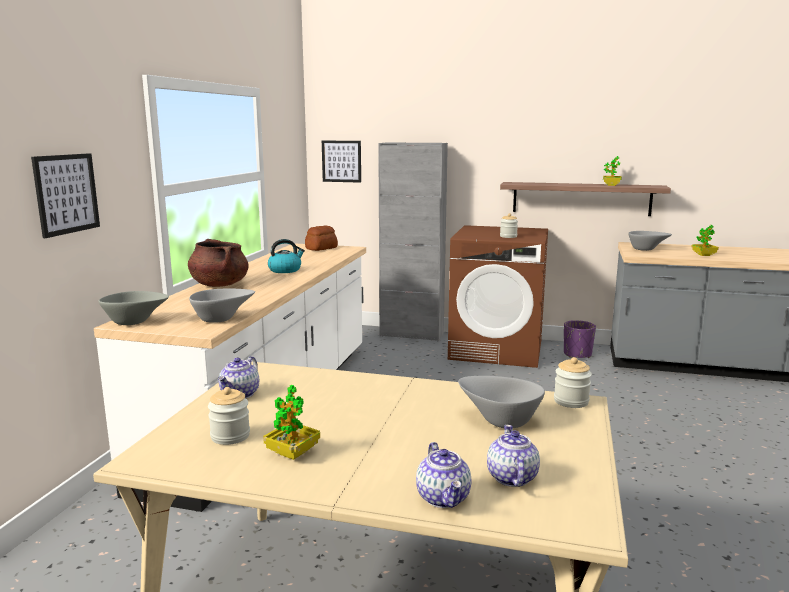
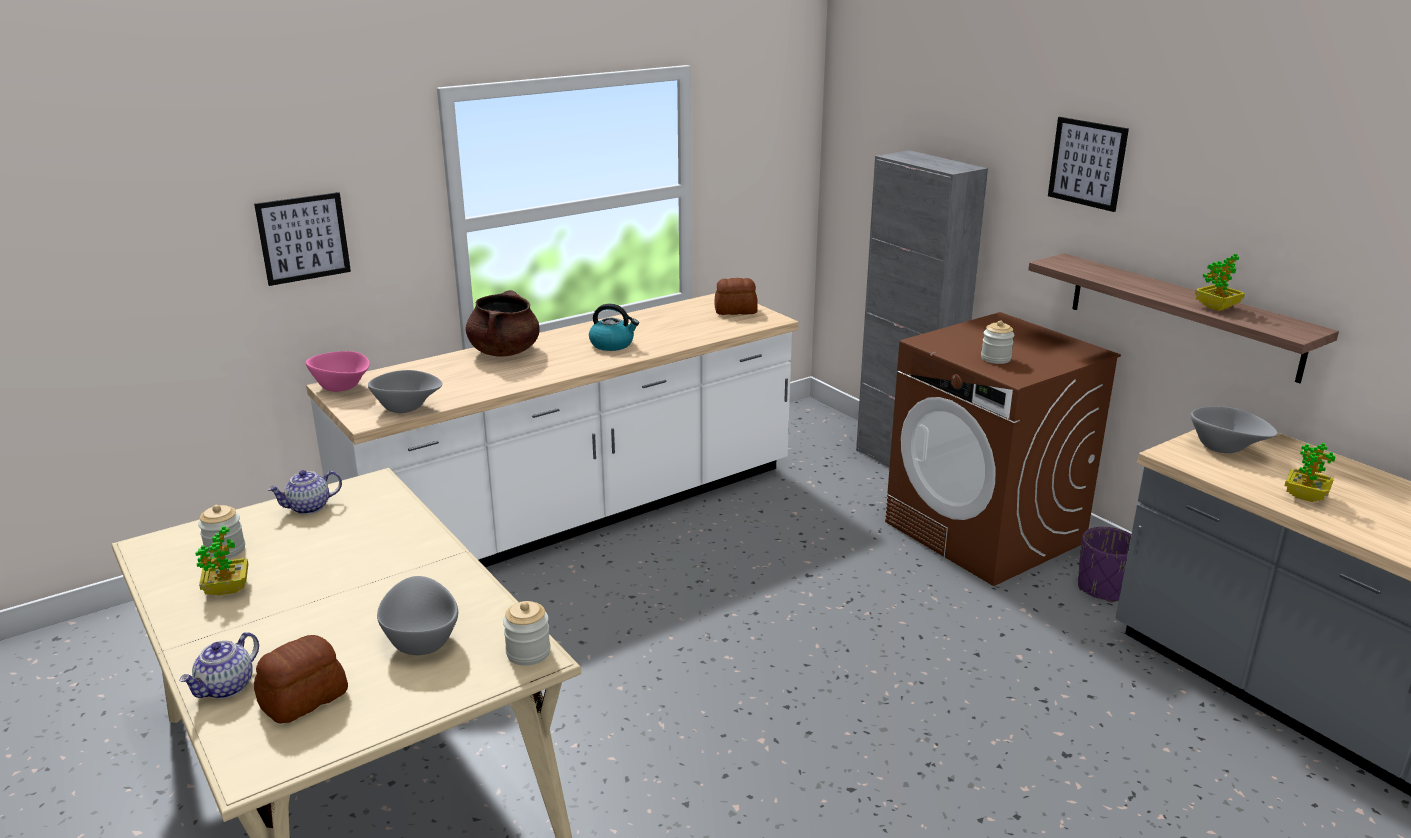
camera: 40 degrees right, 10 degrees up
grey bowl [99,291,169,325] -> pink bowl [306,351,370,392]
picture [322,141,361,183] -> picture moved to [1048,117,1129,212]
teapot [487,425,540,487] -> bread [254,635,348,724]

